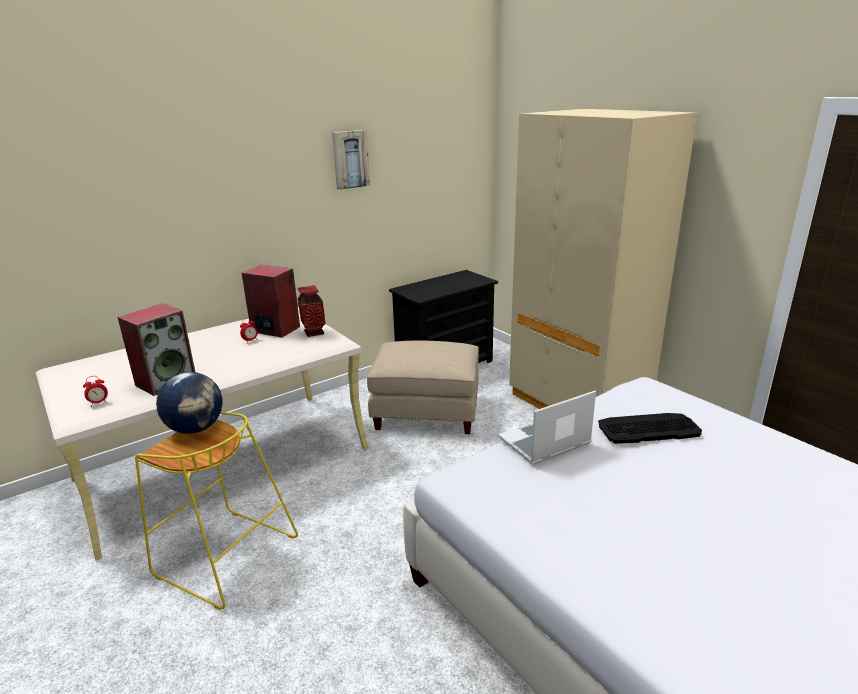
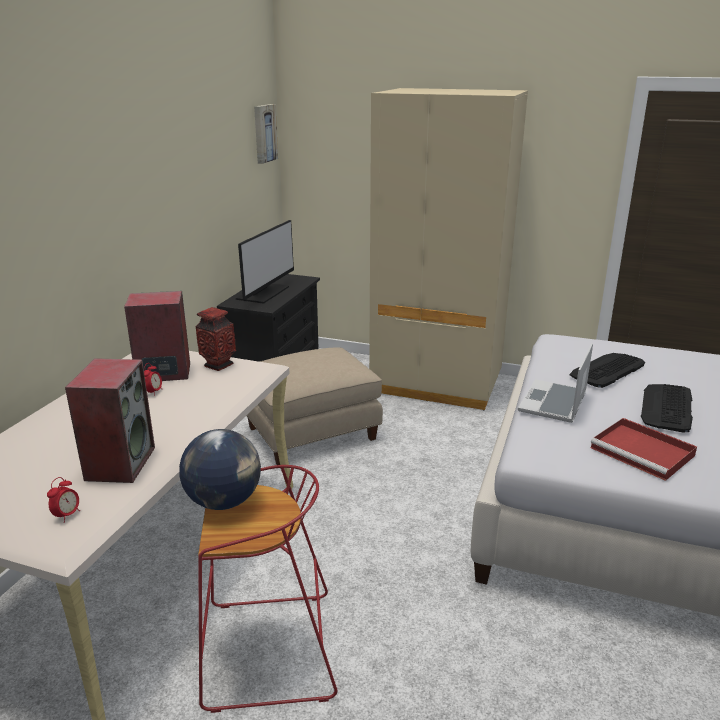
camera: 35 degrees left, 0 degrees up
yellow stool [135,412,298,610] -> red stool [198,465,337,713]
picture [332,130,370,190] -> picture moved to [254,104,278,164]
none -> monitor [236,220,294,304]
none -> red tray [591,418,697,481]
none -> keyboard [641,384,693,433]

